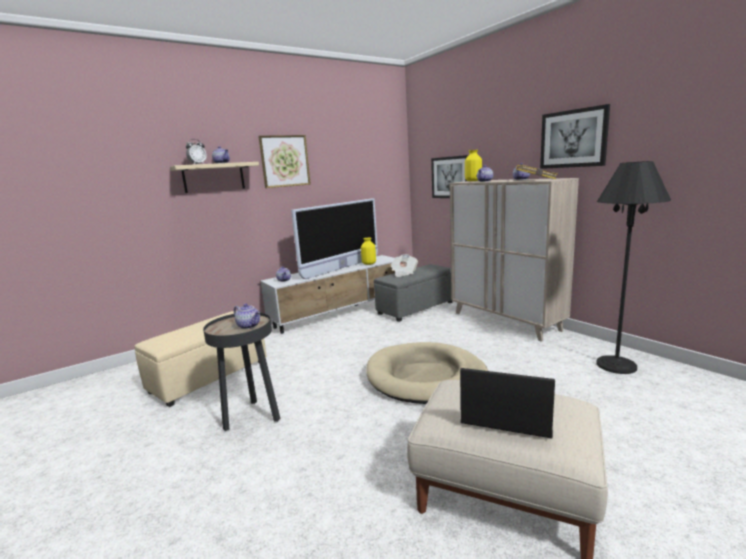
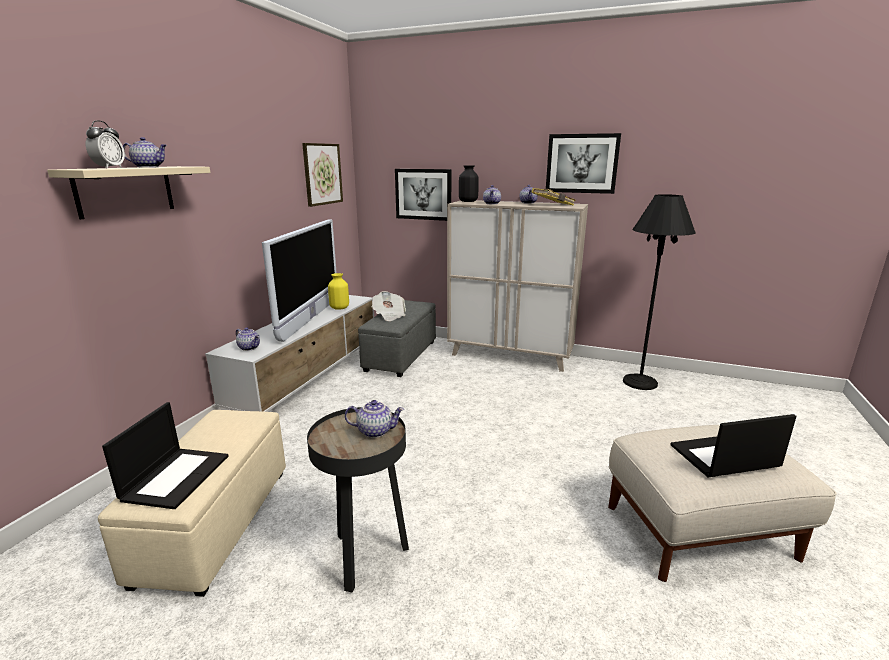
camera: 35 degrees left, 5 degrees up
picture [258,135,311,188] -> picture moved to [302,143,343,207]
beige dog bed [366,342,488,404] -> none
yellow vase [465,150,482,181] -> black vase [459,165,479,202]
none -> laptop [102,402,229,509]

